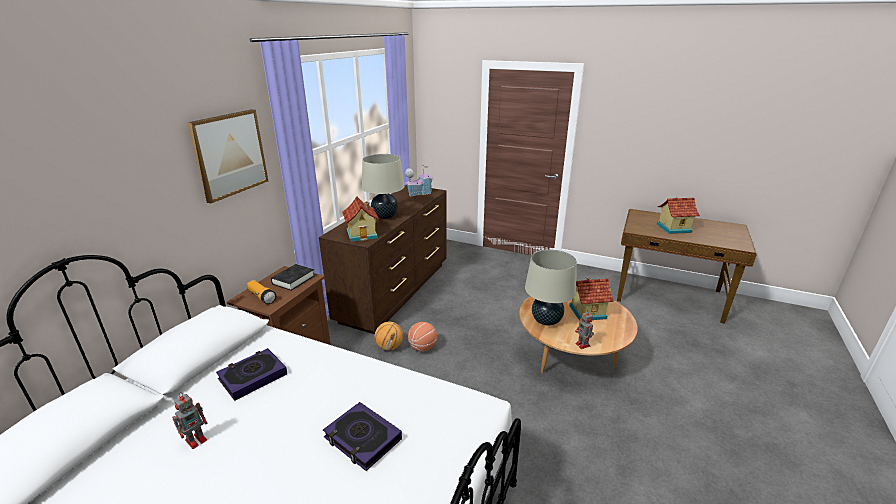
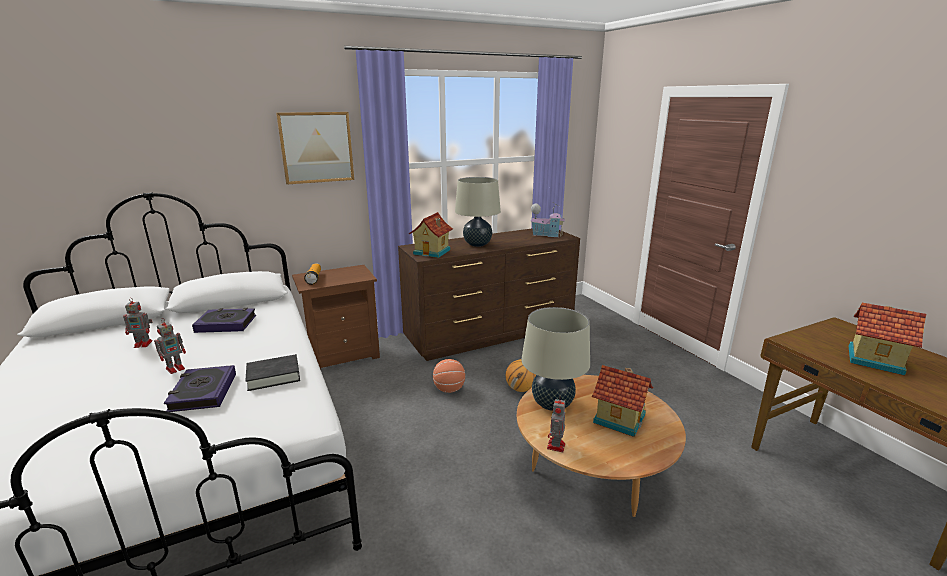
camera: 40 degrees right, 5 degrees down
black book [271,264,315,291] -> black book moved to [245,354,300,391]
basketball [375,322,403,350] -> basketball moved to [506,359,536,392]
none -> toy robot [154,318,186,374]

